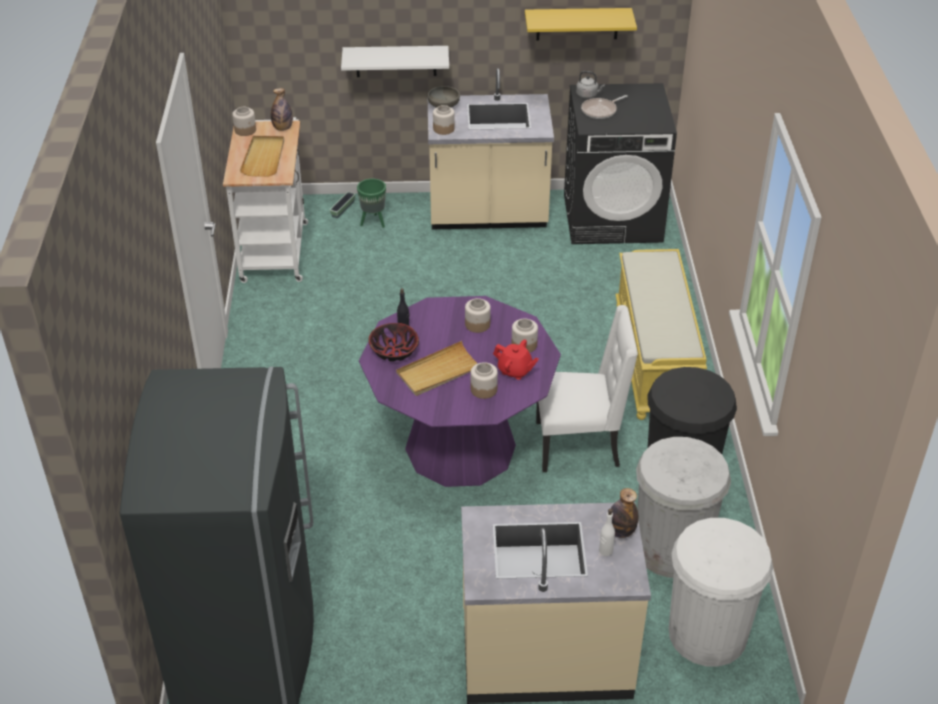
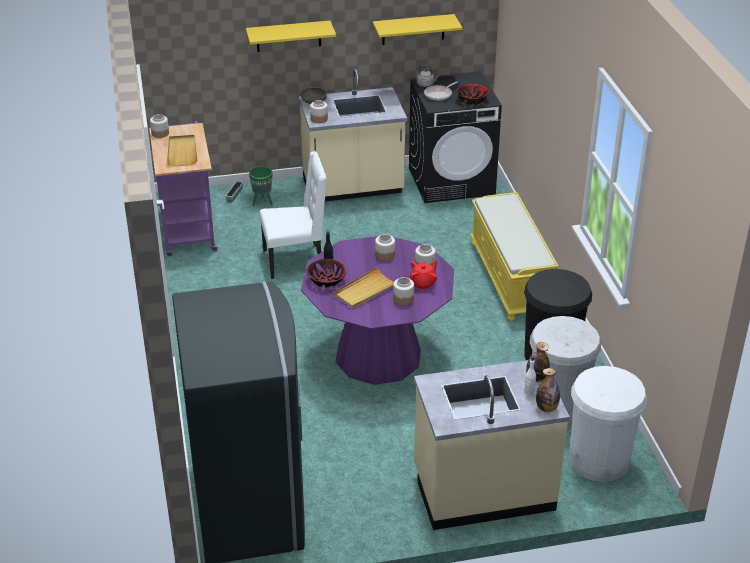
camera: 10 degrees left, 5 degrees down
white cart [223,117,308,283] -> purple cart [149,121,218,257]
bottle [271,88,293,131] -> bottle moved to [536,368,560,412]
white shelf [341,46,449,77] -> none
red teapot [493,339,539,380] -> red teapot turned 60 degrees counterclockwise [409,261,437,290]
white chair [536,305,638,472] -> white chair moved to [259,151,327,279]
none -> yellow shelf [246,21,336,52]
none -> bowl [456,84,489,105]

